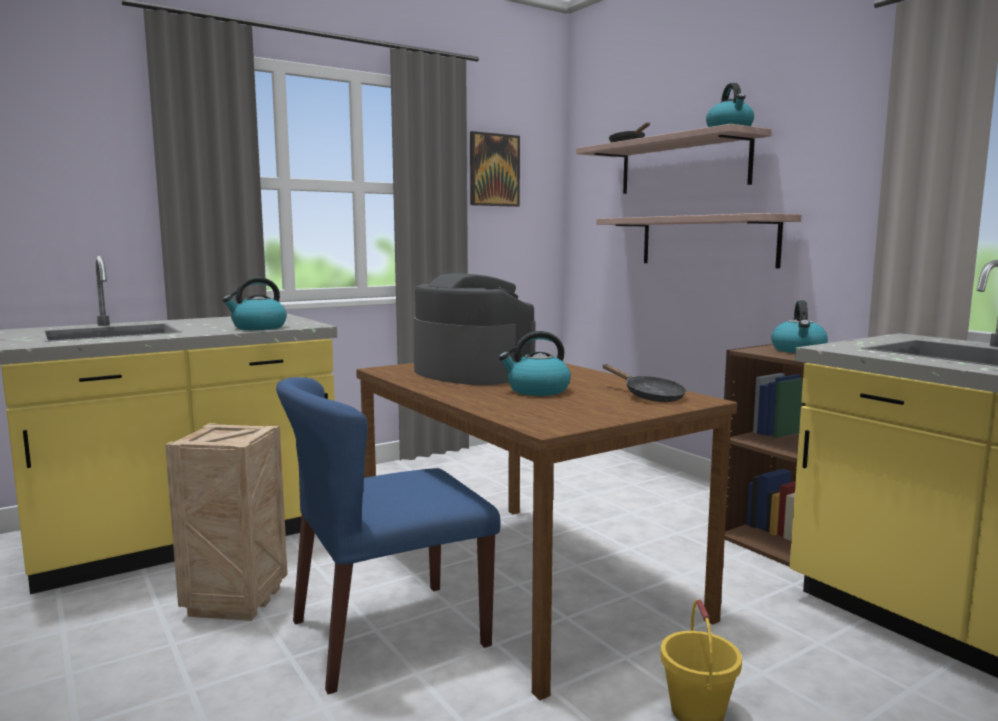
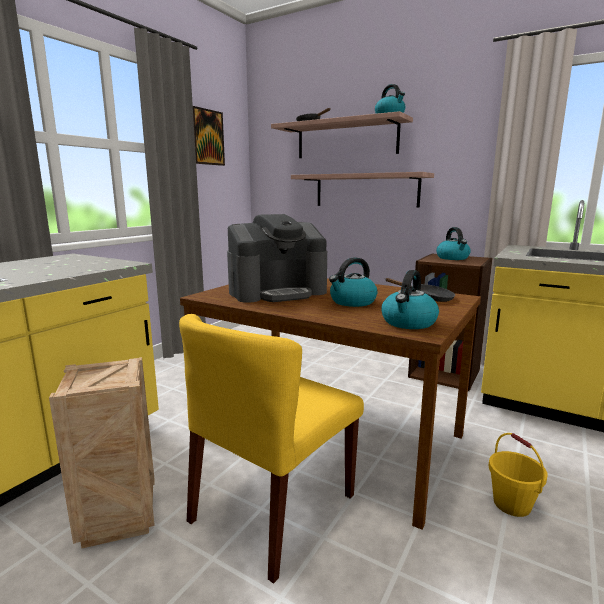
camera: 25 degrees left, 5 degrees up
kettle [222,277,287,330] -> kettle moved to [381,270,439,329]
blue chair [276,377,501,694] -> yellow chair [179,314,364,584]
coffee machine [414,273,536,385] -> coffee machine turned 135 degrees clockwise [227,214,327,303]

